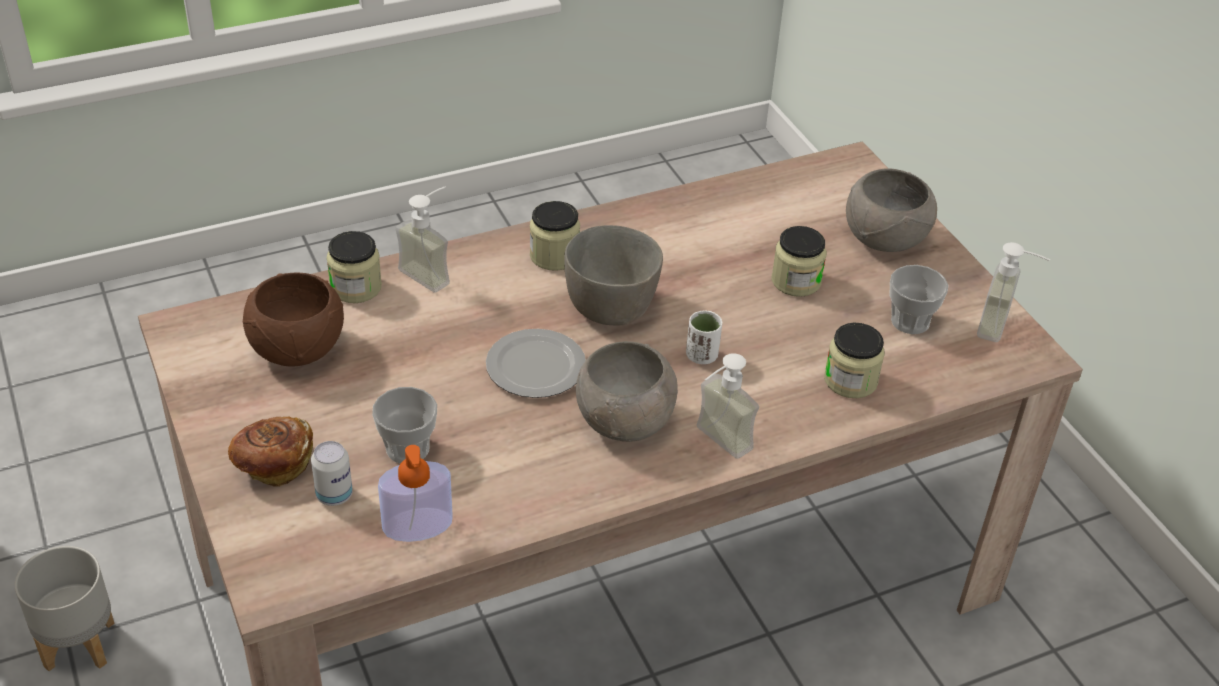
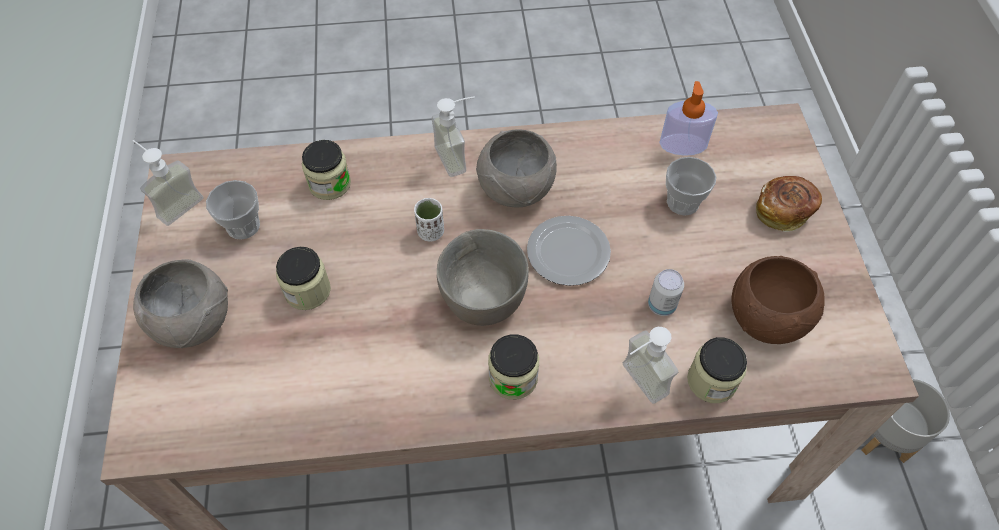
camera: 160 degrees left, 15 degrees up
can [311,441,353,506] -> can moved to [648,269,684,316]

